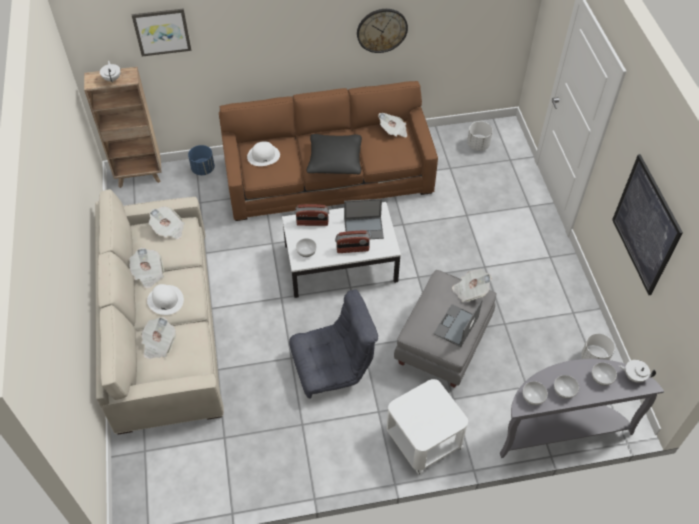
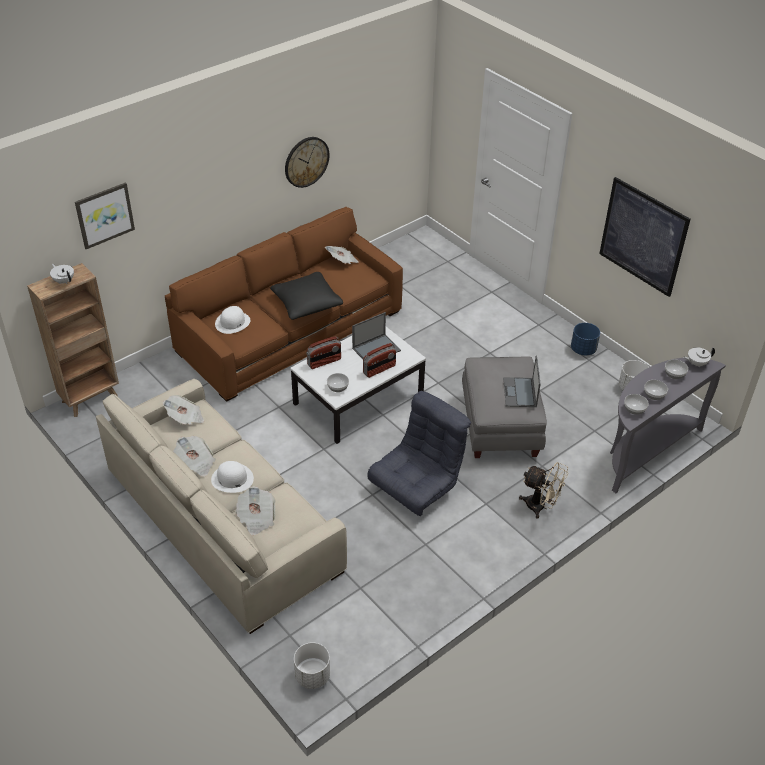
camera: 30 degrees left, 10 degrees down
blue planter [188,145,215,175] -> blue planter moved to [571,323,600,356]
white side table [387,379,468,474] -> beige fan [519,462,568,519]
newspaper [452,269,492,302] -> none
white planter [467,121,493,151] -> white planter moved to [294,642,330,689]

